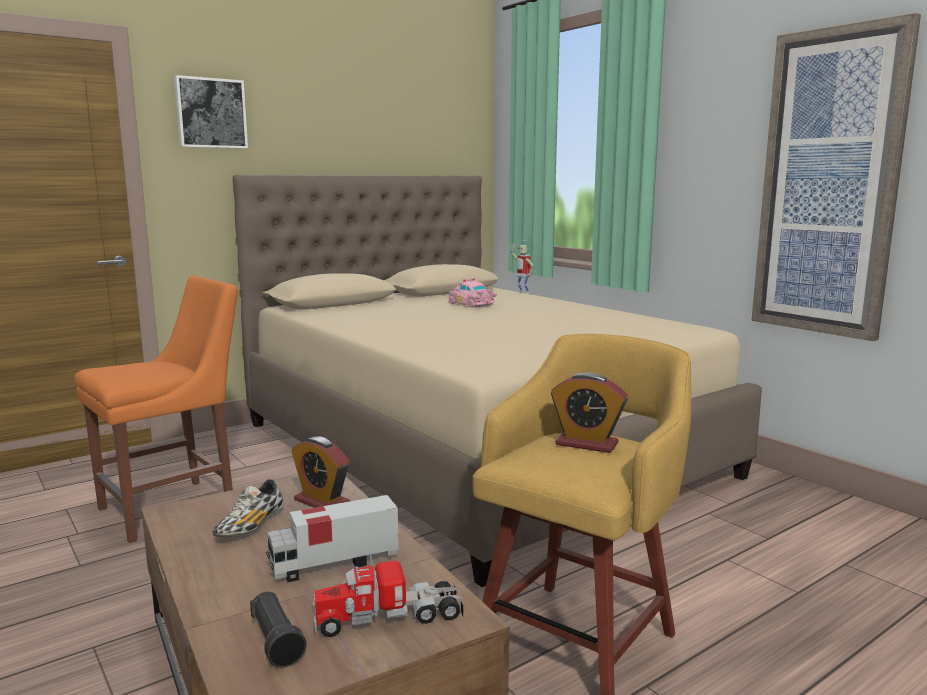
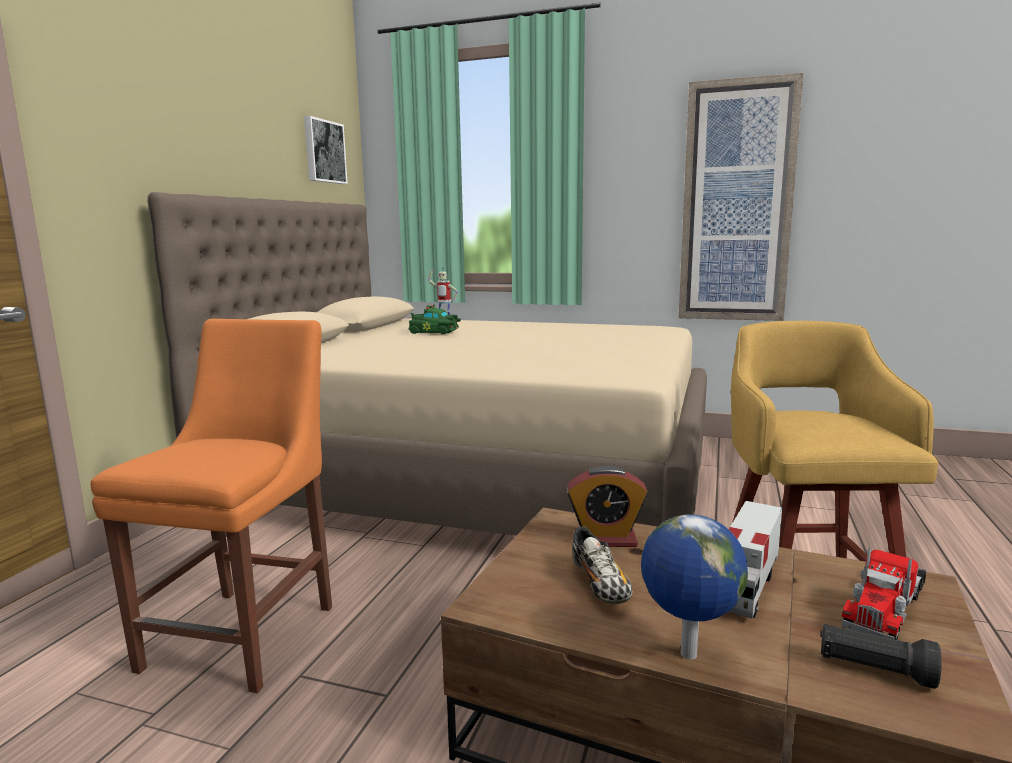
camera: 35 degrees left, 0 degrees up
picture [174,75,248,149] -> picture moved to [304,116,348,184]
pink toy car [448,278,497,308] -> green toy car [408,304,461,334]
alarm clock [551,372,628,453] -> none
none -> globe [641,514,748,660]

